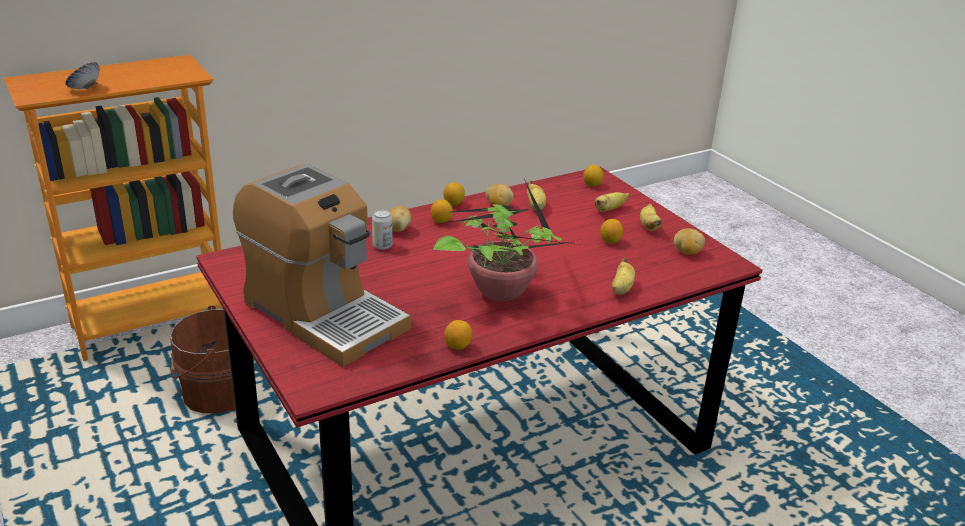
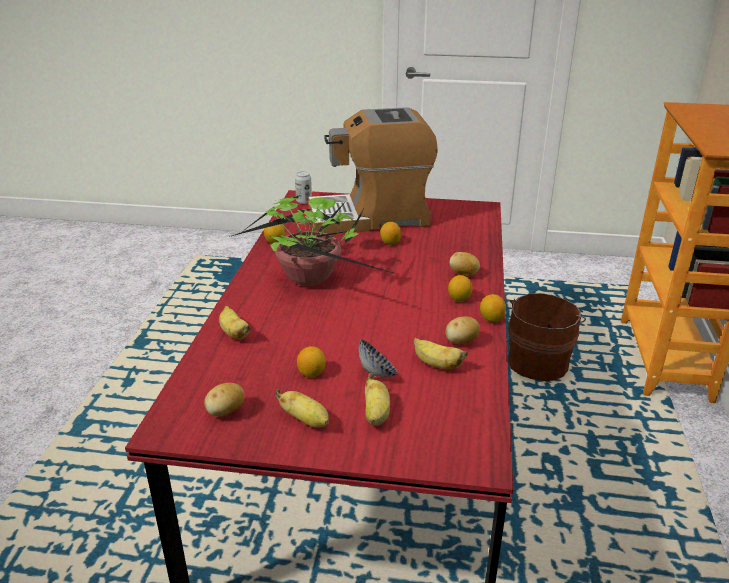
camera: 130 degrees right, 0 degrees up
bowl [66,62,100,89] -> bowl moved to [359,339,398,378]
can [372,210,393,250] -> can moved to [295,171,312,204]
lemon [583,165,604,187] -> lemon moved to [380,222,401,245]

